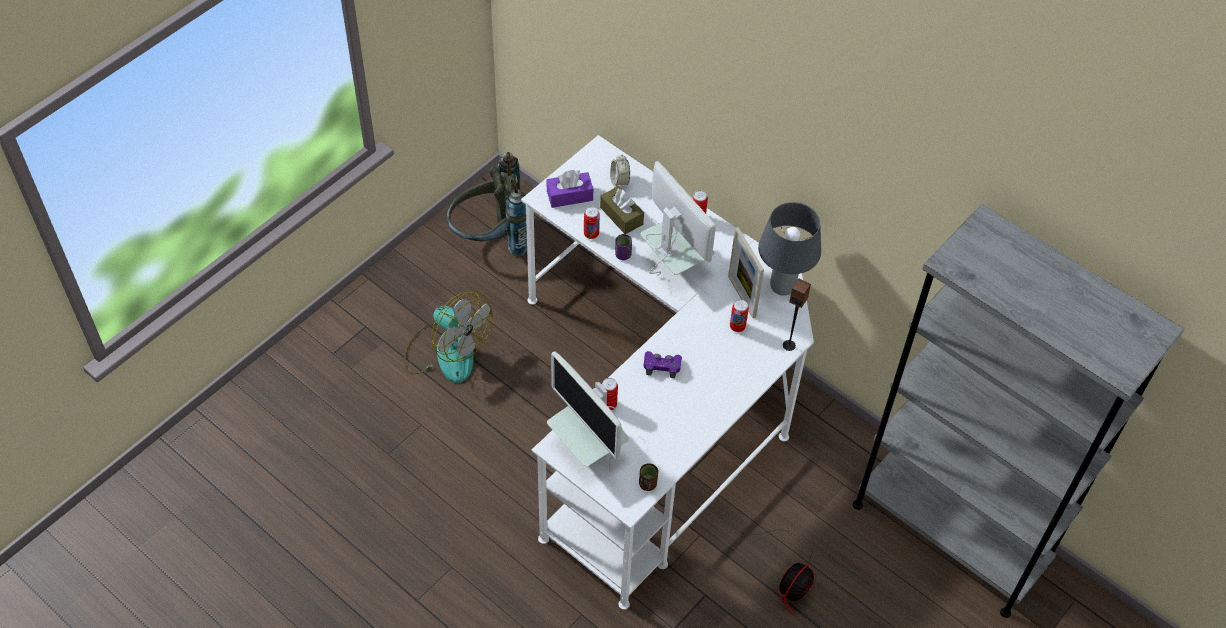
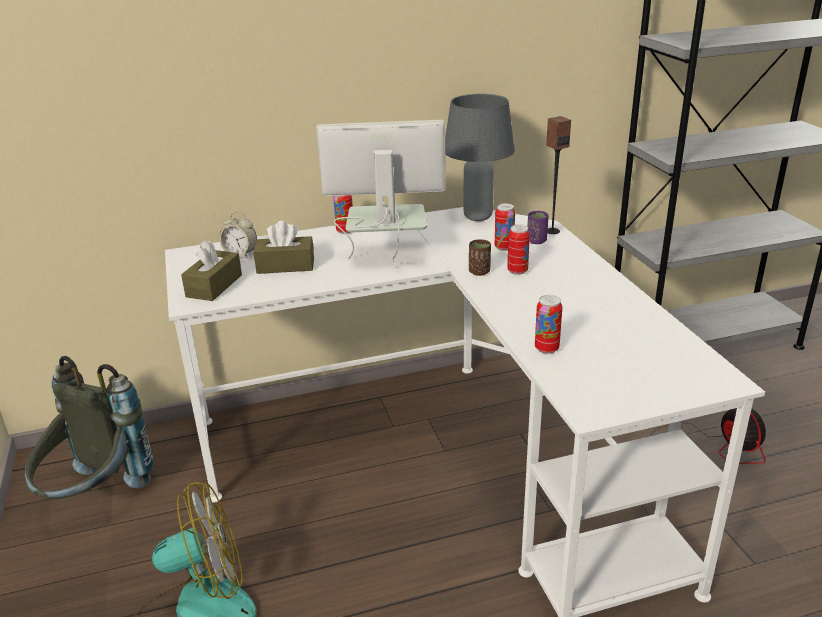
camera: 55 degrees left, 25 degrees down
purple tissue box [547,170,593,208] -> brown tissue box [181,240,242,301]
monitor [547,352,629,472] -> none
can [584,207,600,239] -> can moved to [507,224,530,275]
purple cup [615,234,632,260] -> purple cup moved to [527,211,548,244]
brown cup [639,463,658,491] -> brown cup moved to [469,239,491,276]
purple game controller [644,351,682,378] -> none
picture frame [728,227,764,318] -> none

